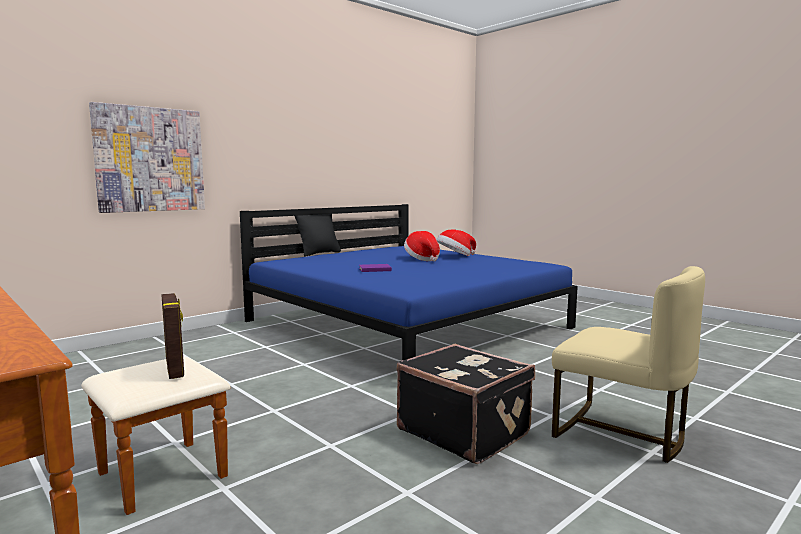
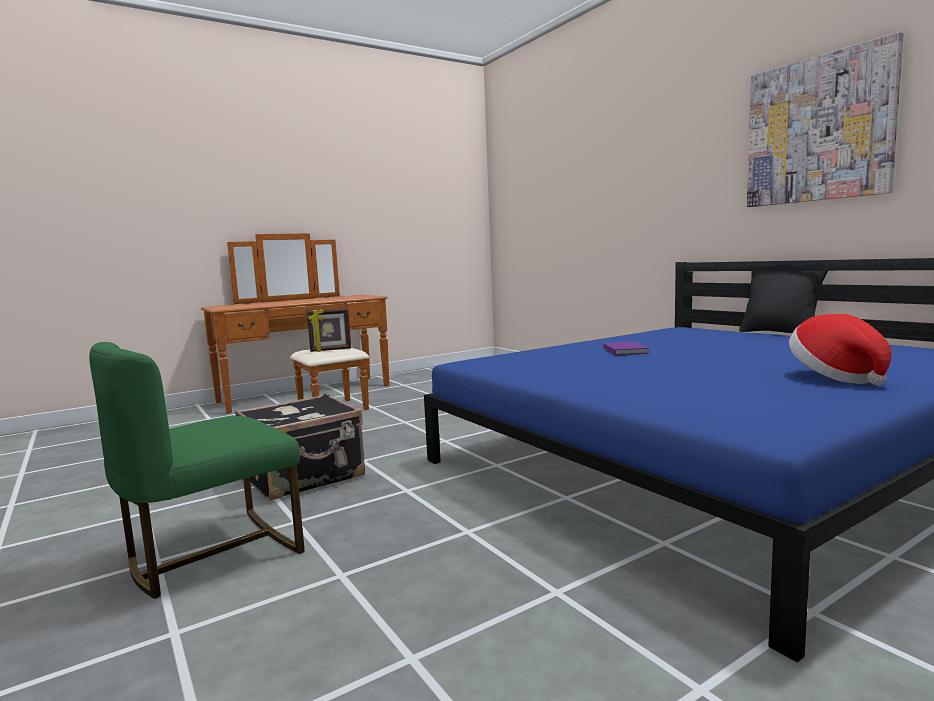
camera: 100 degrees right, 0 degrees up
picture [89,102,205,213] -> picture moved to [747,32,903,207]
hat [404,231,440,261] -> none
beige chair [552,266,705,463] -> green chair [89,342,304,599]

